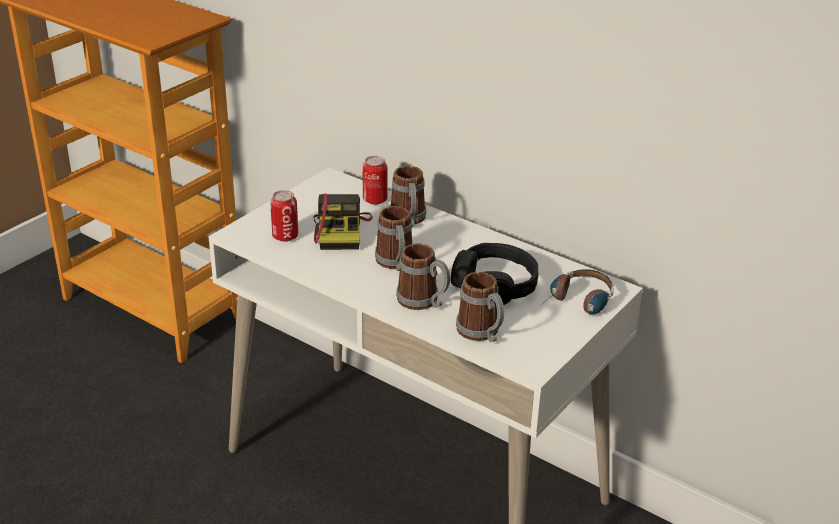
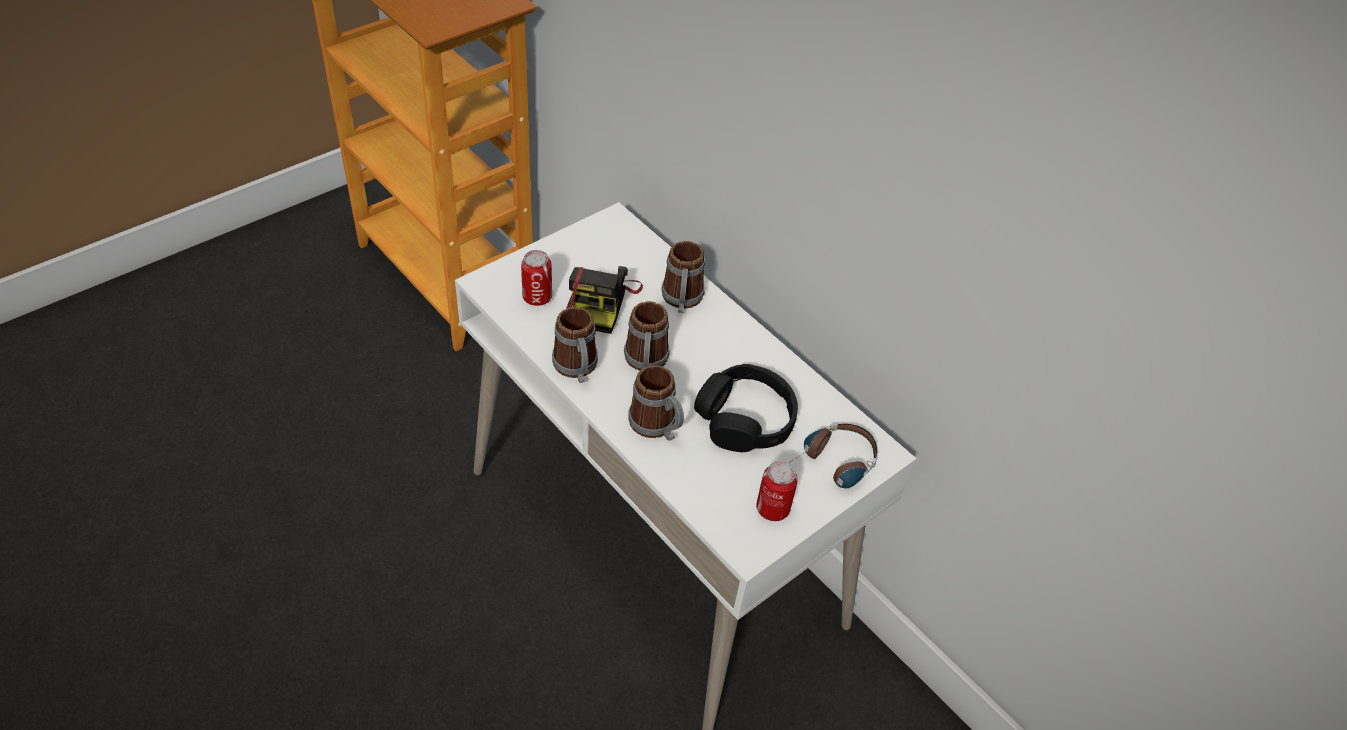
camera: 10 degrees right, 15 degrees up
can [363,156,388,205] -> can moved to [756,461,798,521]
mug [456,272,504,342] -> mug moved to [552,307,598,383]

